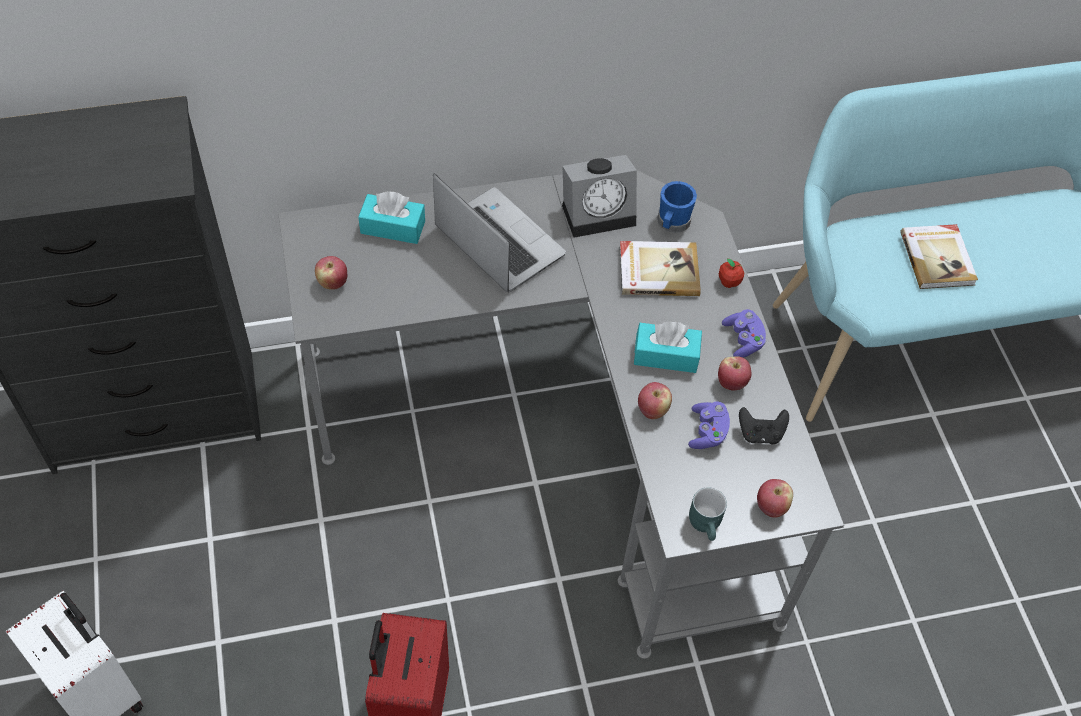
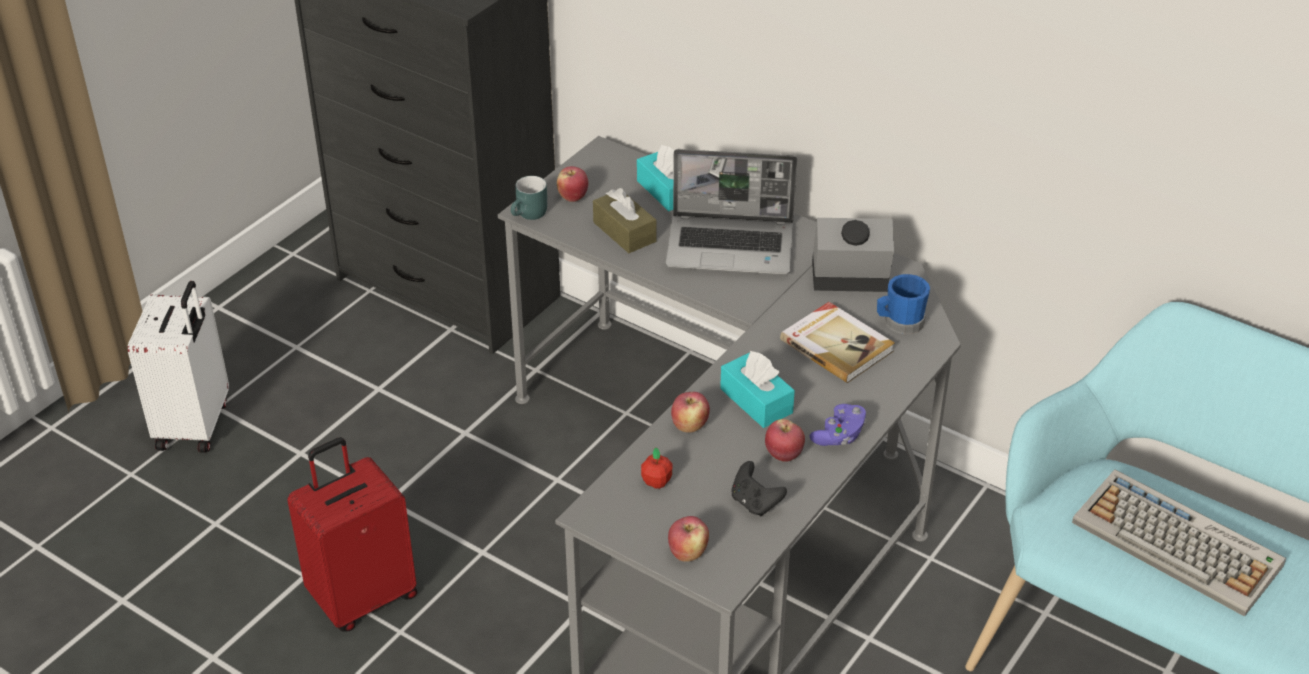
camera: 50 degrees right, 15 degrees down
laptop [433,174,566,292] -> laptop turned 90 degrees clockwise [666,149,797,274]
alarm clock [562,155,637,238] -> alarm clock turned 150 degrees clockwise [812,218,894,292]
purple game controller [688,401,730,449] -> none
turquoise mug [689,488,727,541] -> turquoise mug moved to [511,176,547,220]
apple [719,258,745,288] -> apple moved to [641,448,672,489]
book [900,224,978,289] -> keyboard [1072,469,1286,617]
none -> brown tissue box [593,188,656,253]

